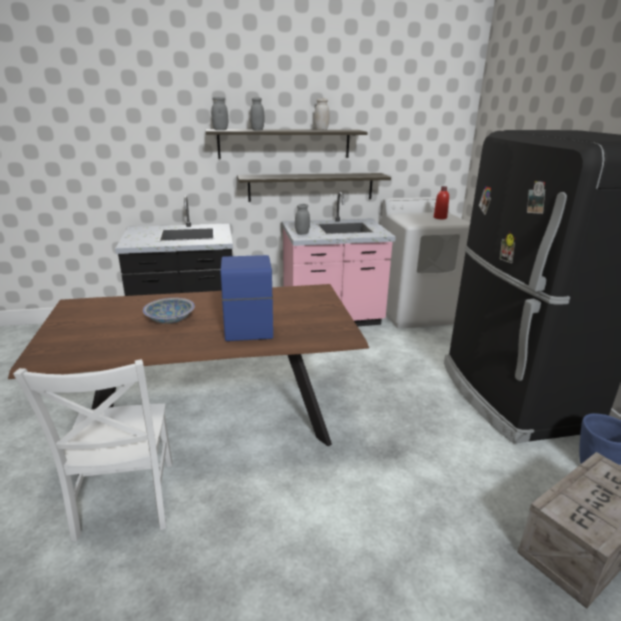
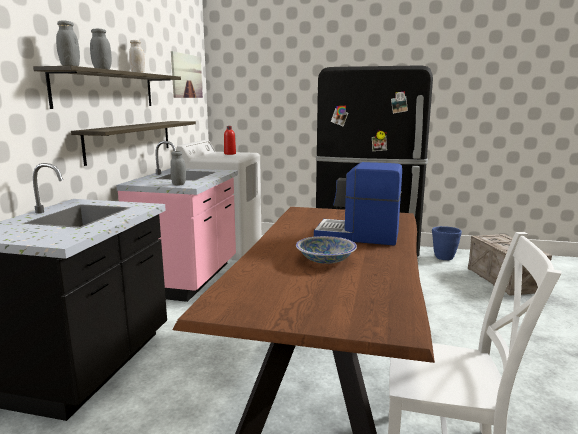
camera: 65 degrees left, 10 degrees down
none -> picture [171,51,203,98]

